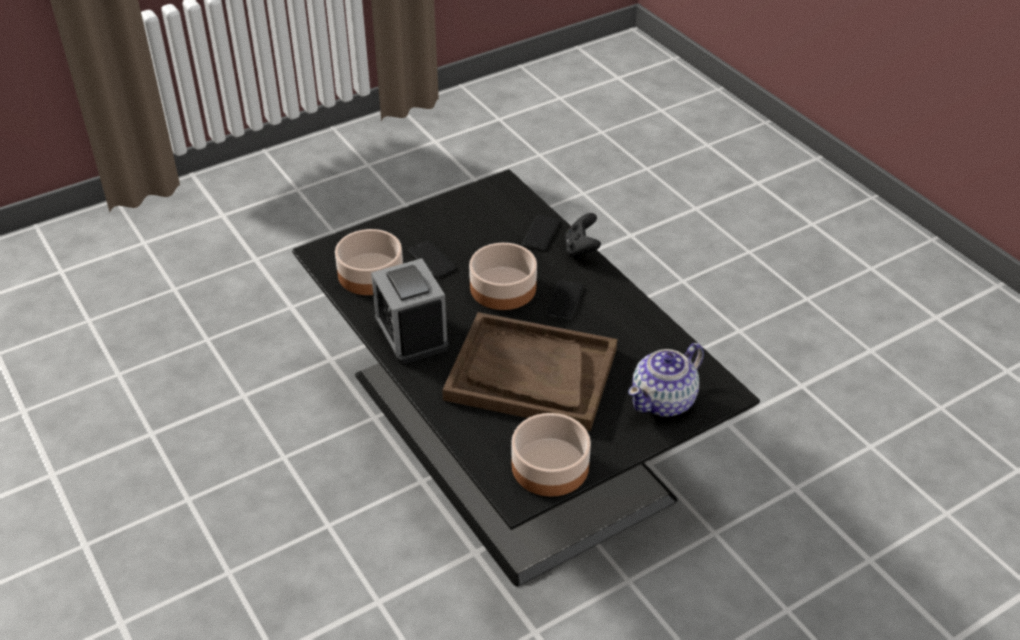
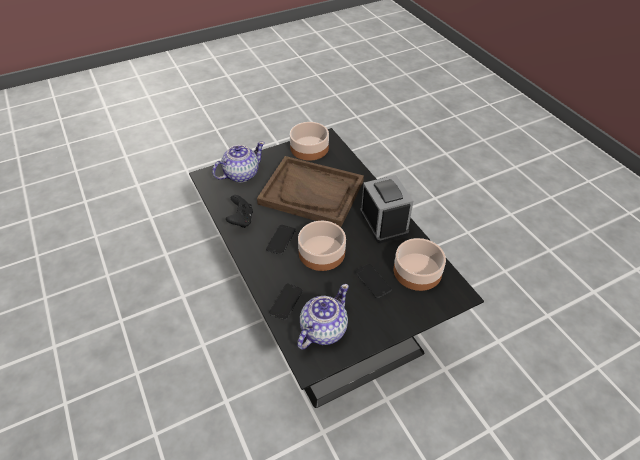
camera: 175 degrees left, 5 degrees up
black game controller [565,213,601,260] -> black game controller moved to [226,195,253,228]
none -> teapot [297,284,349,350]

